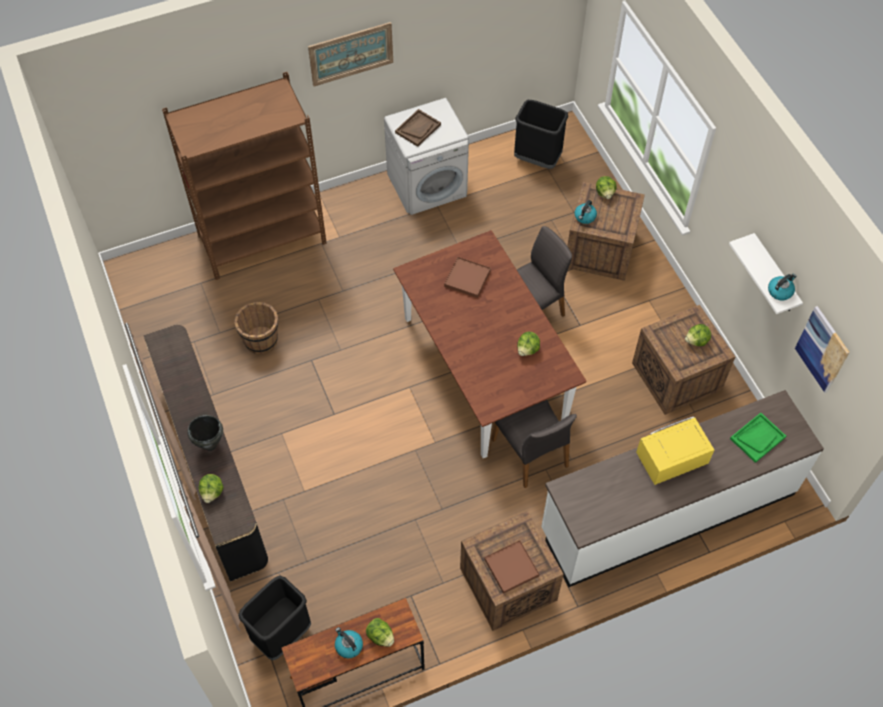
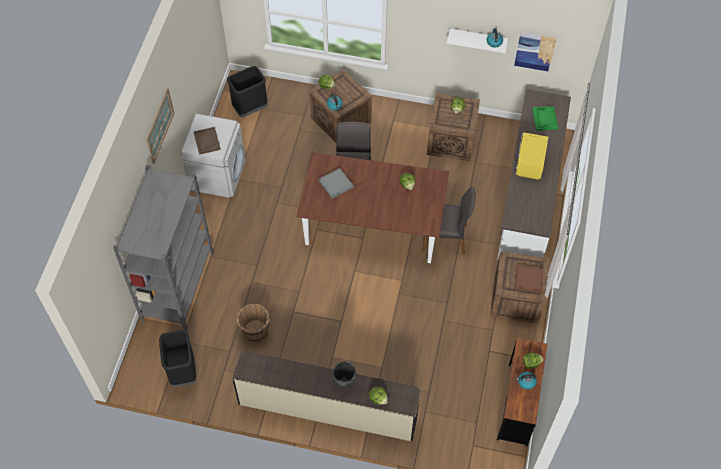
camera: 55 degrees left, 0 degrees up
brown bookcase [162,72,327,280] -> grey bookcase [113,165,214,331]
black trash can [238,576,311,660] -> black trash can moved to [159,330,197,387]
brown tray [444,257,491,298] -> grey tray [319,168,353,199]

